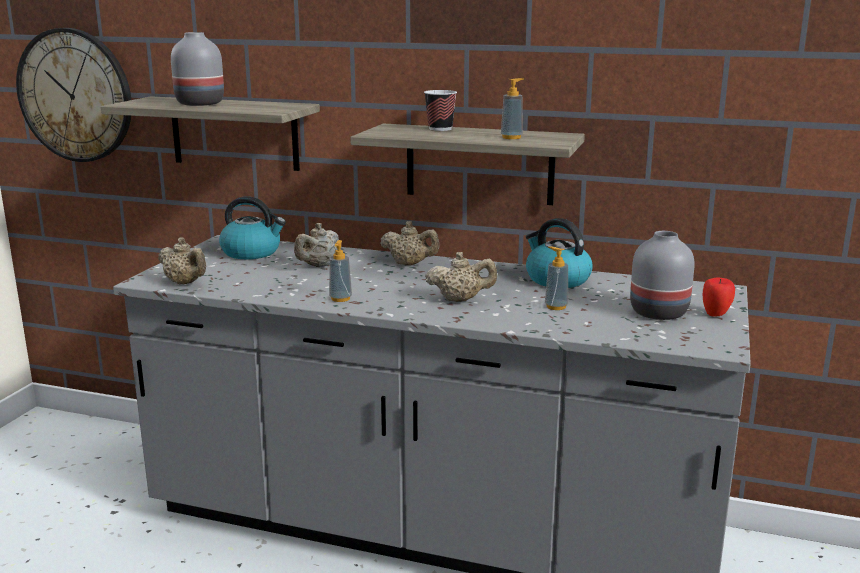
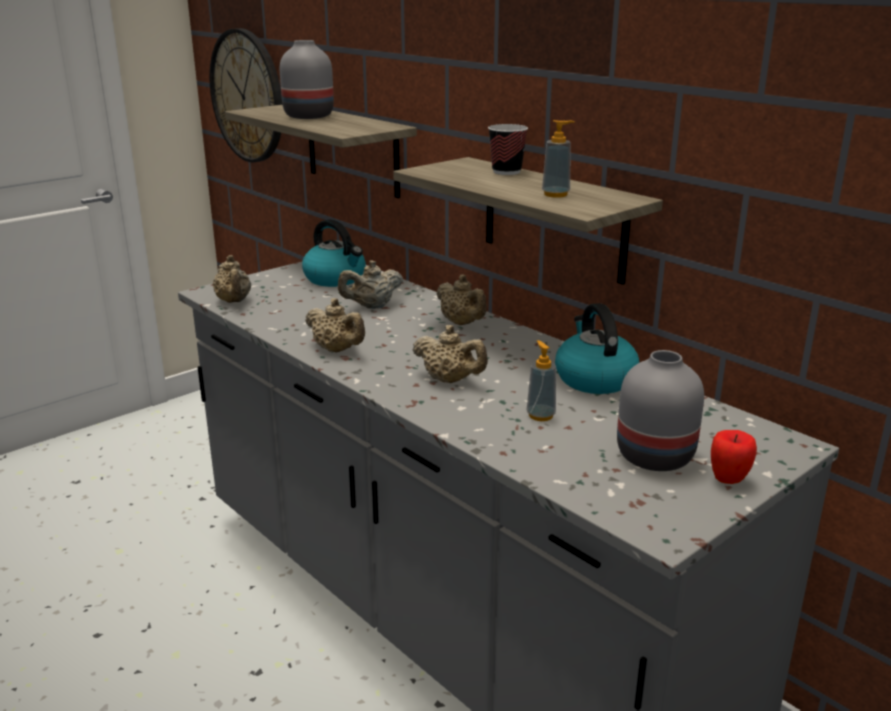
camera: 30 degrees right, 5 degrees up
soap dispenser [329,240,352,302] -> beige teapot [305,298,365,353]

